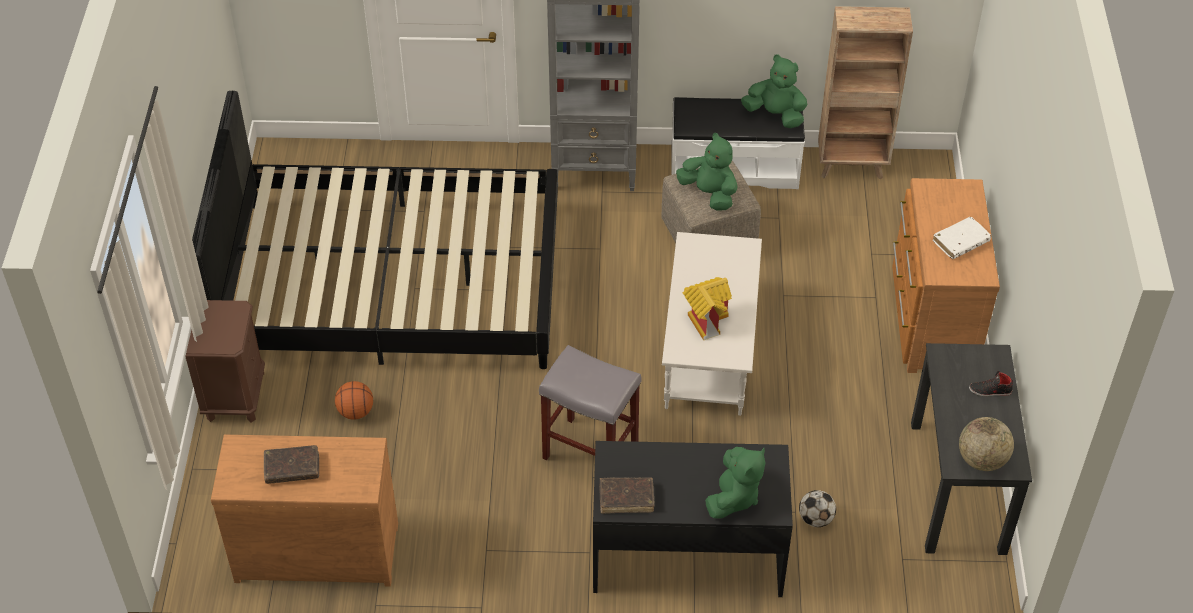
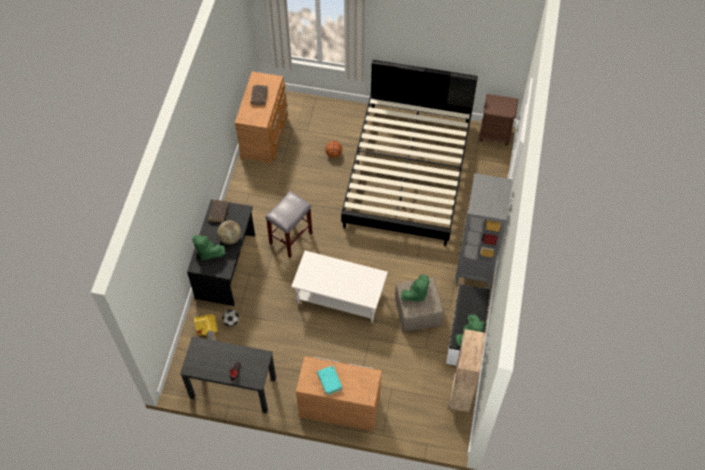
camera: 100 degrees right, 10 degrees up
brown nightstand [185,300,265,423] -> brown nightstand moved to [479,94,518,146]
toy house [682,277,732,340] -> toy house moved to [194,314,218,340]
white book [933,217,991,259] -> turquoise book [317,366,342,395]
globe [959,417,1014,471] -> globe moved to [217,220,241,244]

